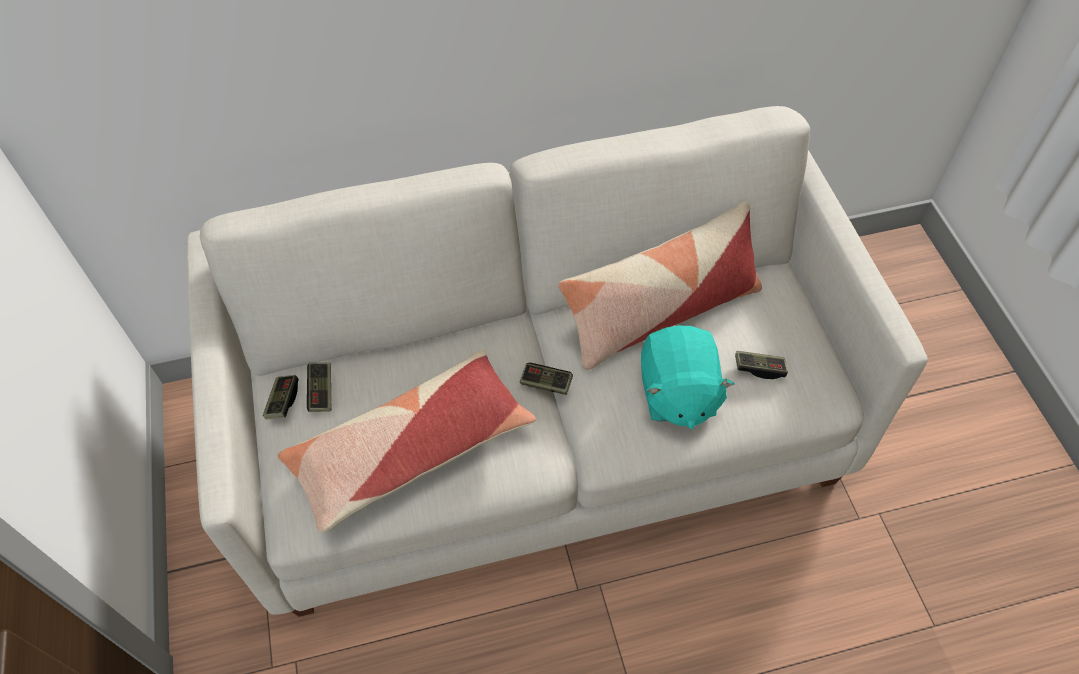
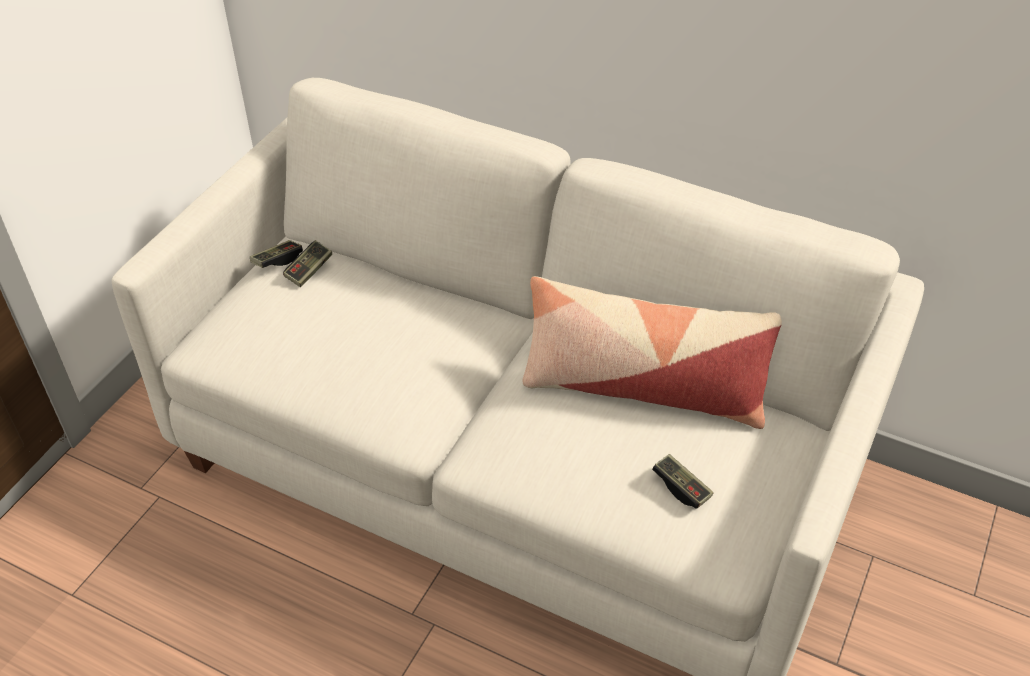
camera: 40 degrees right, 10 degrees down
pillow [278,350,536,532] -> none
game controller [520,363,573,395] -> none
turquoise plush toy [641,326,734,429] -> none

